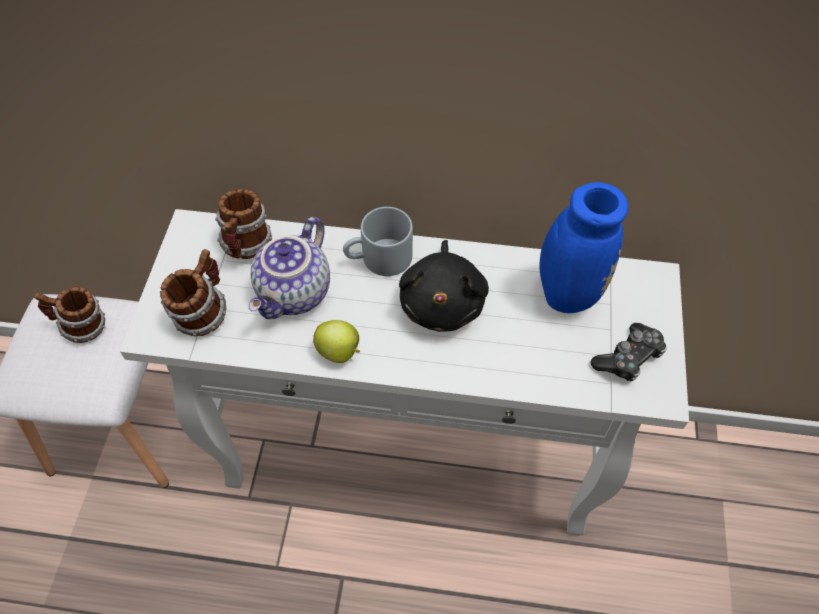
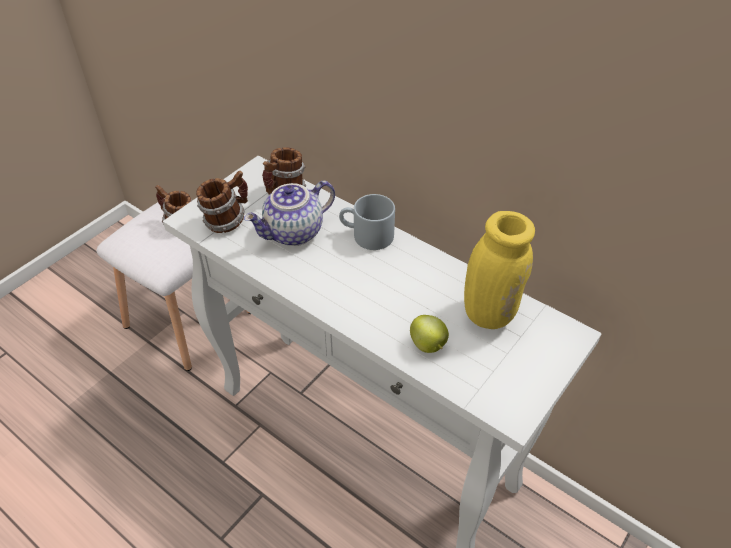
camera: 30 degrees right, 10 degrees down
apple [313,320,360,363] -> apple moved to [410,315,449,353]
black plush toy [399,240,489,332] -> none
blue vase [485,144,628,313] -> yellow vase [451,158,535,329]
game controller [591,323,667,382] -> none

